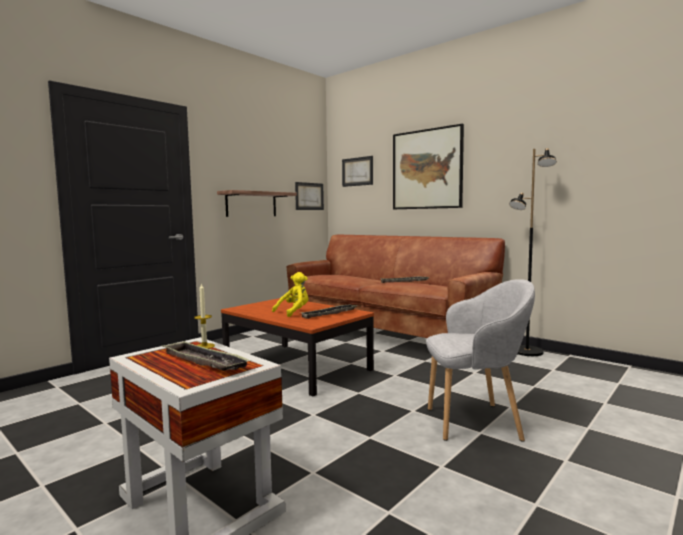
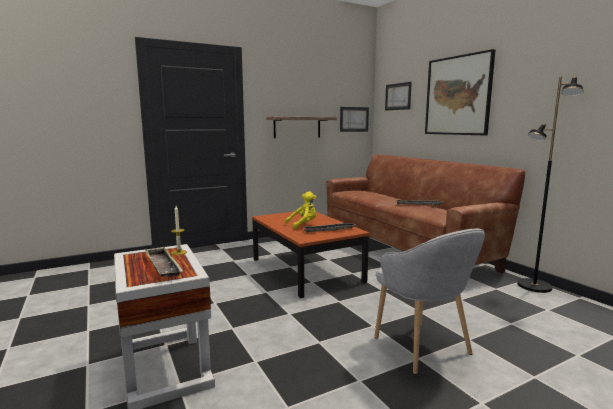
camera: 20 degrees right, 5 degrees up
grey armchair [426,279,535,442] -> grey armchair turned 45 degrees clockwise [374,229,485,375]

